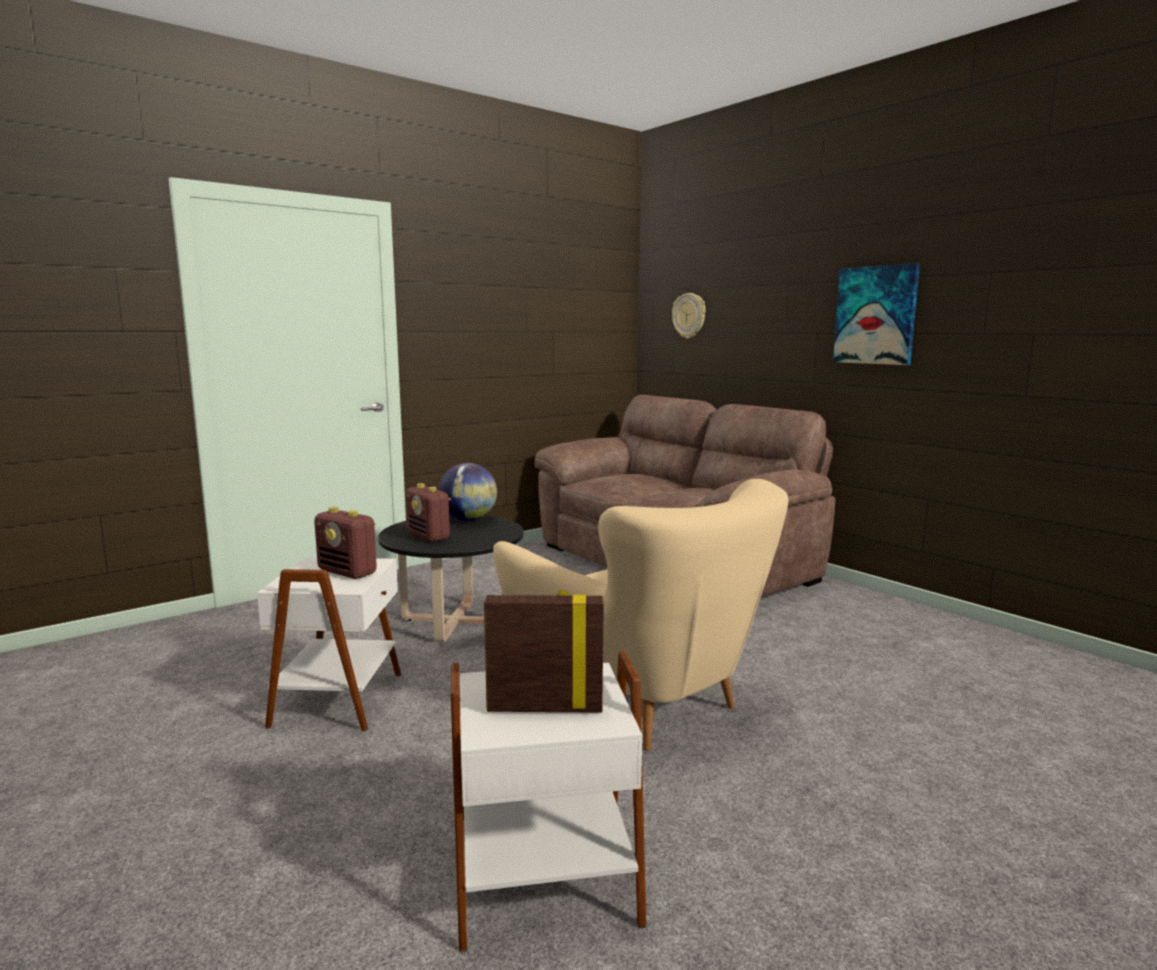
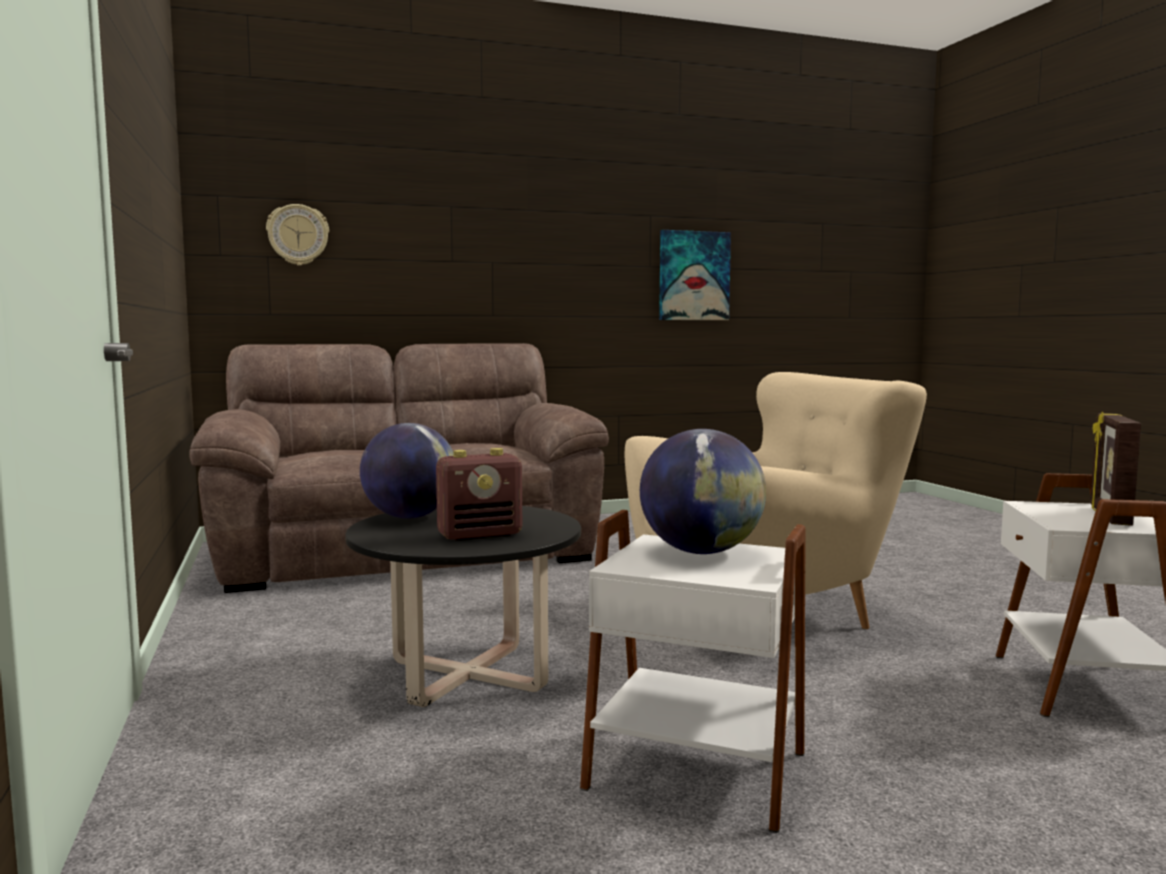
camera: 70 degrees left, 5 degrees down
radio [314,507,377,579] -> globe [640,429,766,554]
picture [833,263,920,365] -> picture moved to [659,230,731,320]

